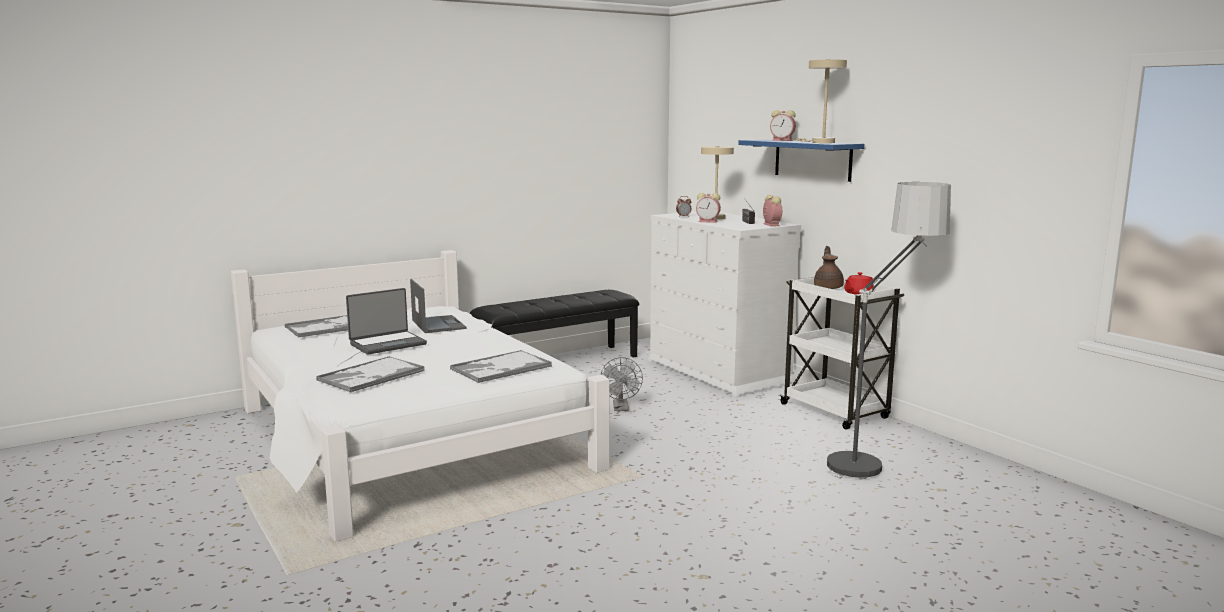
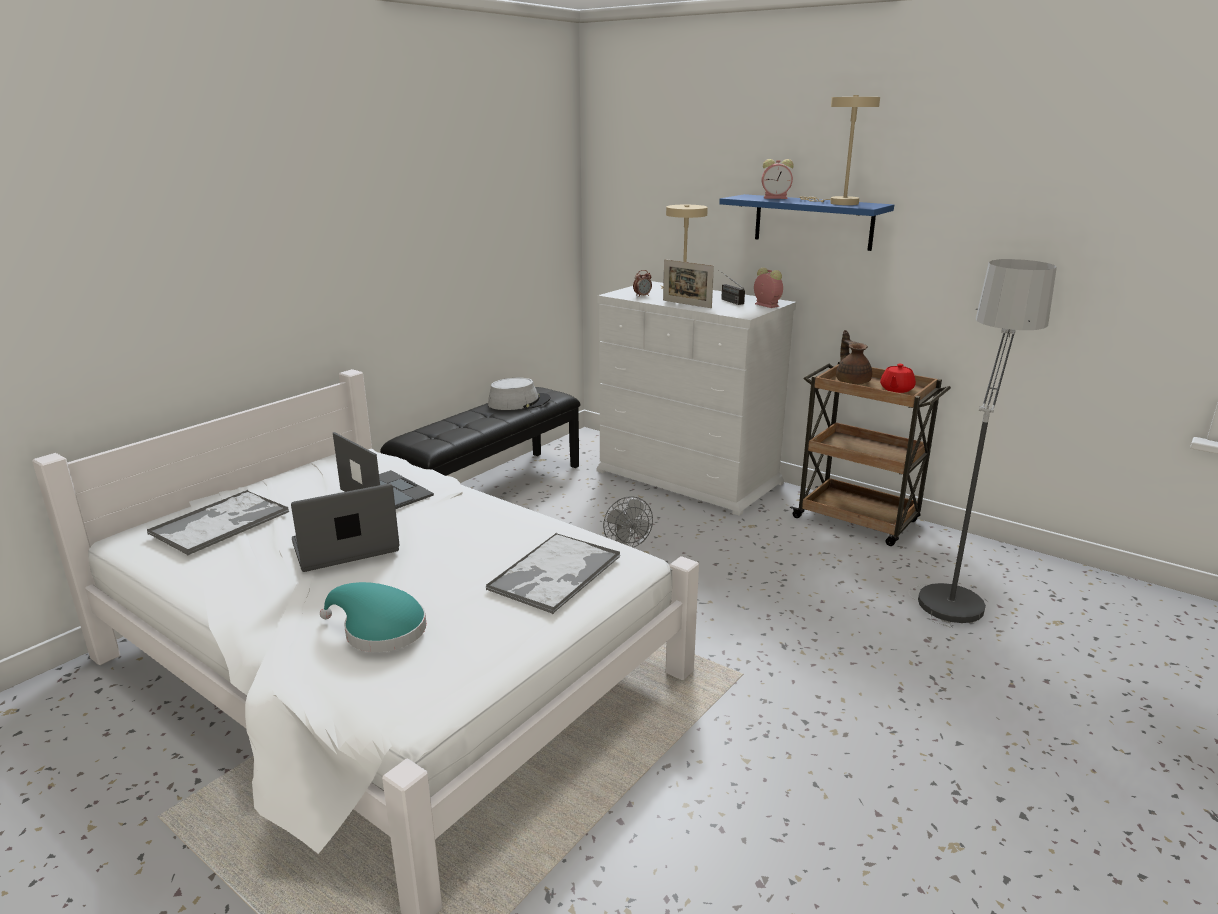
camera: 20 degrees left, 10 degrees up
tray [317,356,425,392] -> turquoise hat [320,582,426,652]
laptop [346,288,427,354] -> laptop turned 150 degrees counterclockwise [291,483,399,572]
alarm clock [696,193,721,223] -> picture frame [663,259,714,308]
white cart [779,277,904,430] -> brown cart [790,361,951,546]
none -> grey hat [488,378,551,410]

